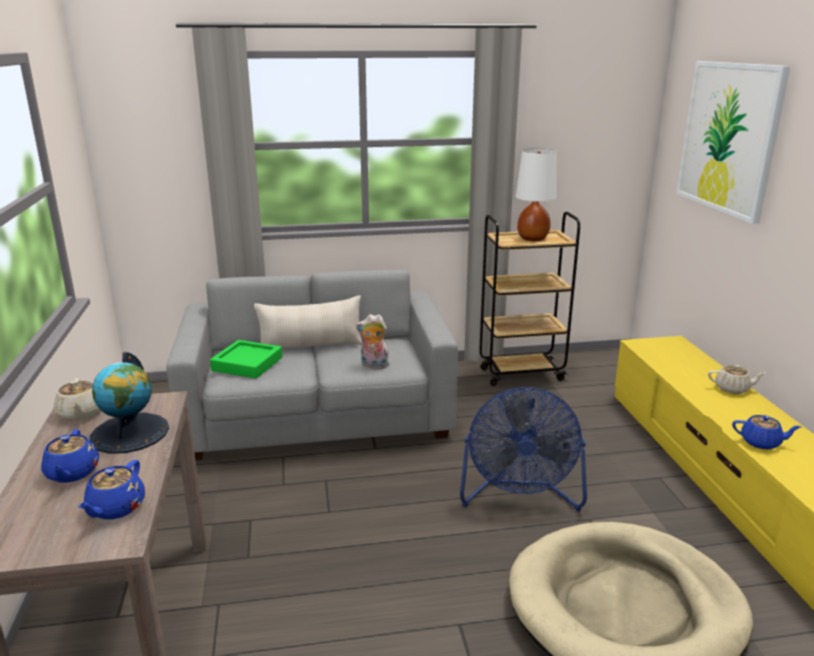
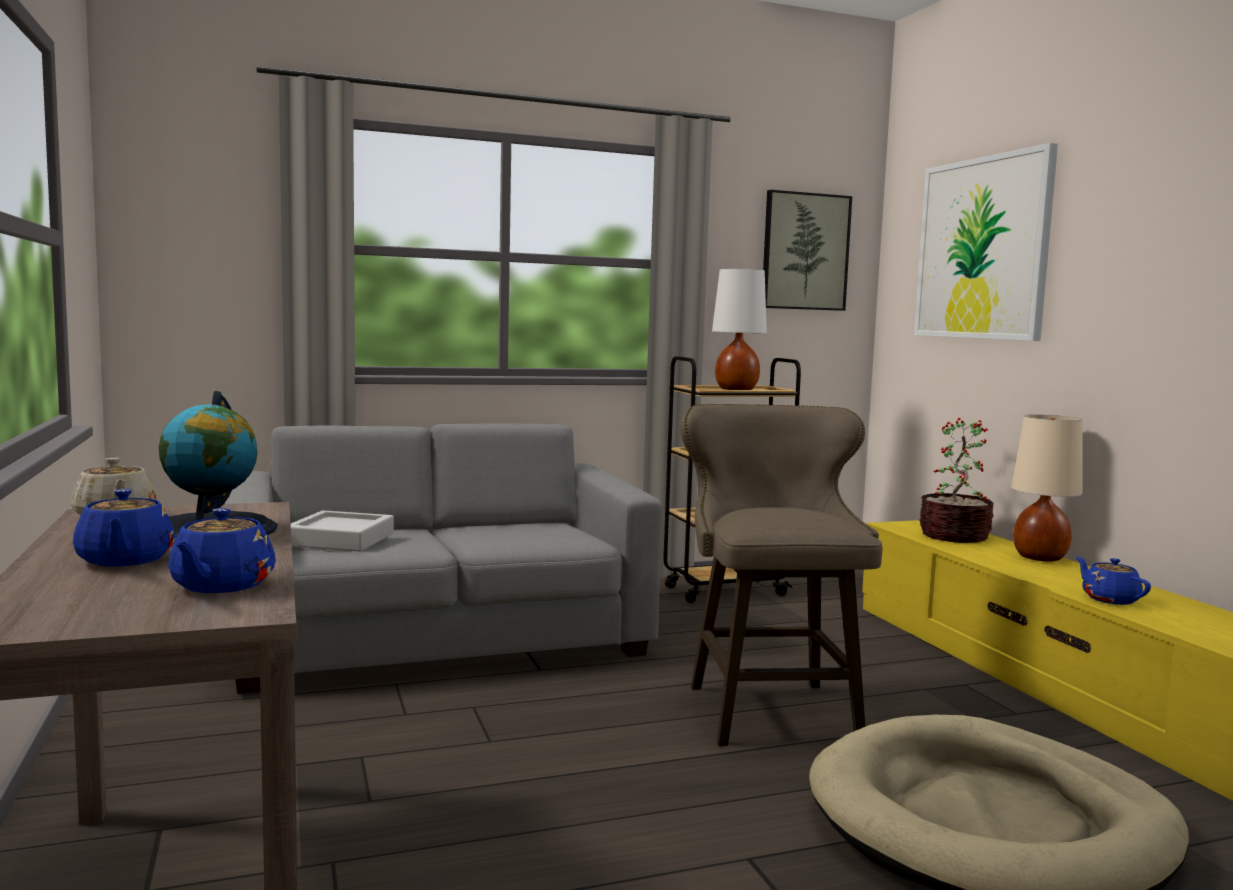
camera: 10 degrees left, 15 degrees down
green tray [210,340,282,378] -> grey tray [291,510,394,552]
beige pillow [254,295,362,349] -> none
plush toy [356,314,389,369] -> none
blue fan [460,387,587,512] -> beige stool [680,404,882,746]
beige teapot [708,365,766,394] -> beige table lamp [1011,415,1083,562]
blue teapot [732,415,801,449] -> blue teapot turned 120 degrees counterclockwise [1076,556,1151,605]
none -> picture [763,190,852,311]
none -> potted plant [919,418,994,543]

